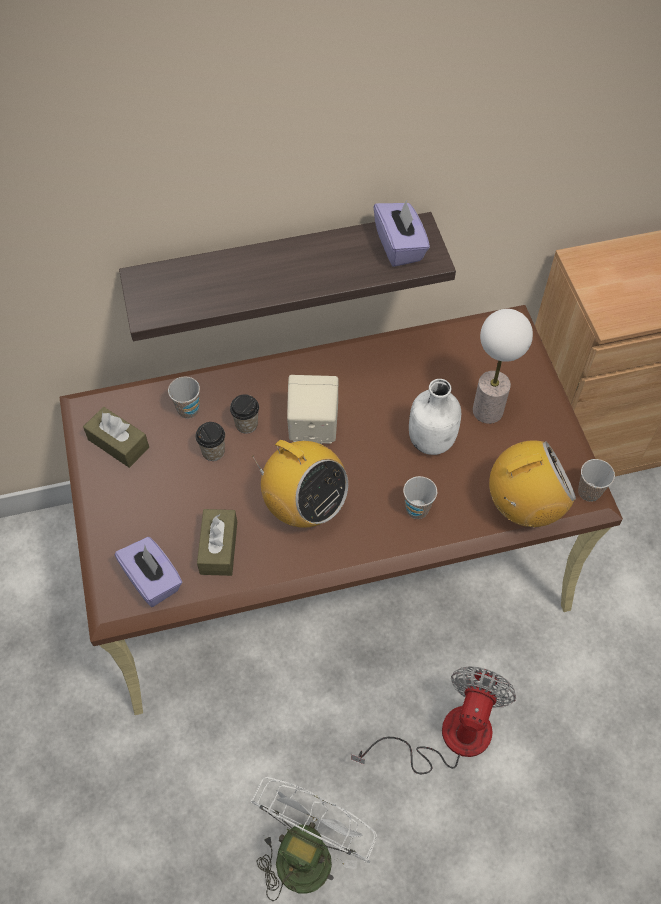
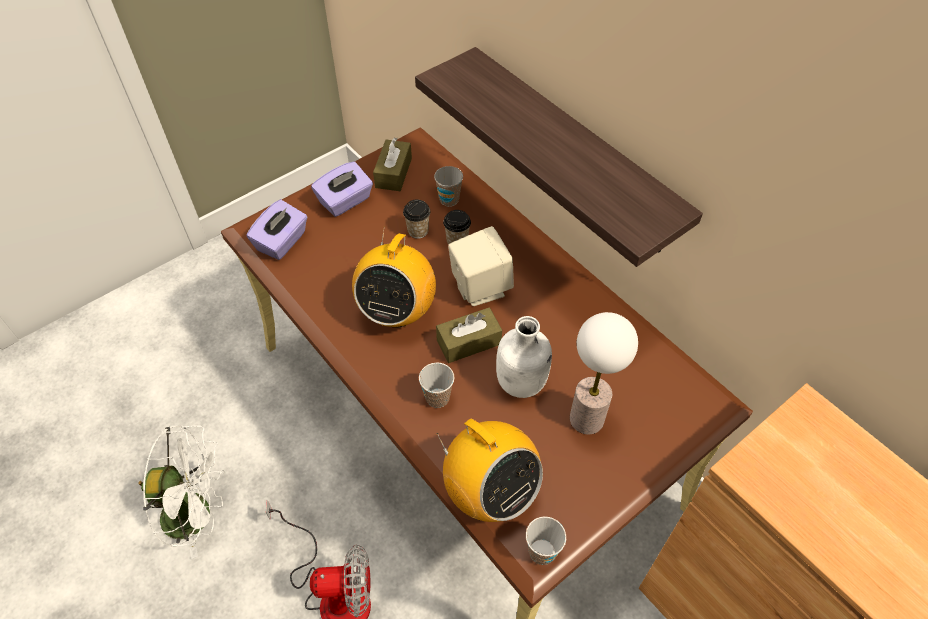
camera: 65 degrees right, 5 degrees down
brown tissue box [197,509,237,576] -> brown tissue box moved to [436,308,502,363]
purple tissue box [374,200,430,267] -> purple tissue box moved to [311,161,373,217]

